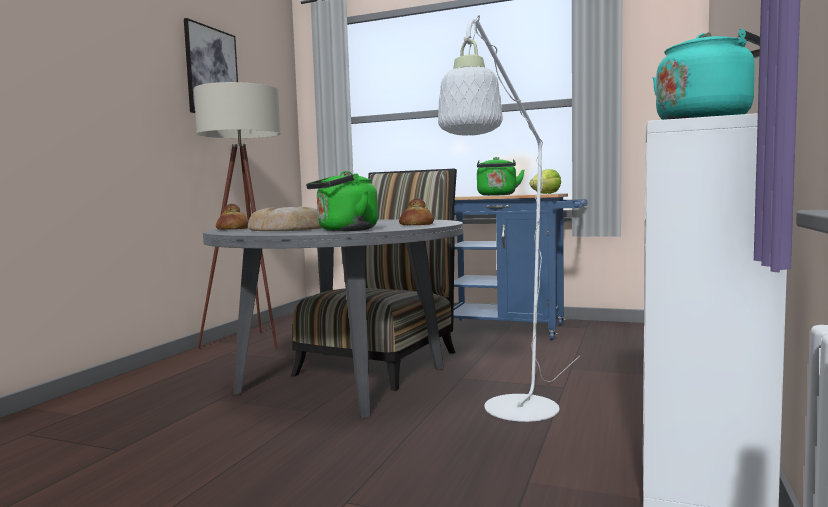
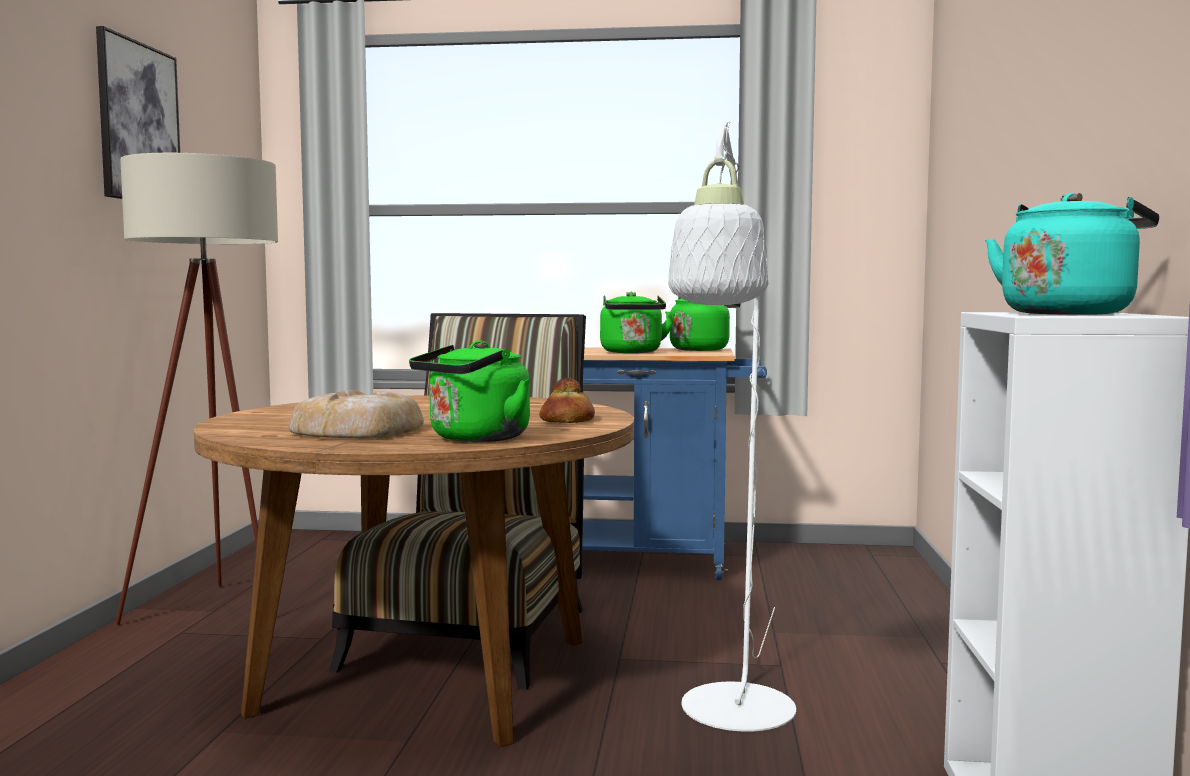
camera: 15 degrees left, 0 degrees up
grey dining table [203,219,463,419] -> brown dining table [194,395,634,747]
bread [216,204,249,230] -> none
lettuce [529,169,561,194] -> green kettle [665,297,741,351]

